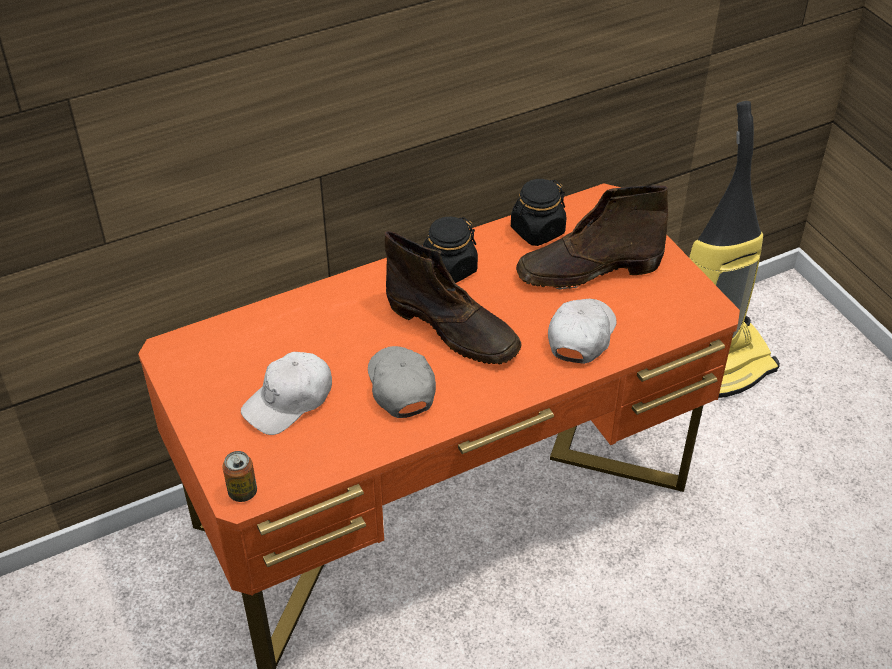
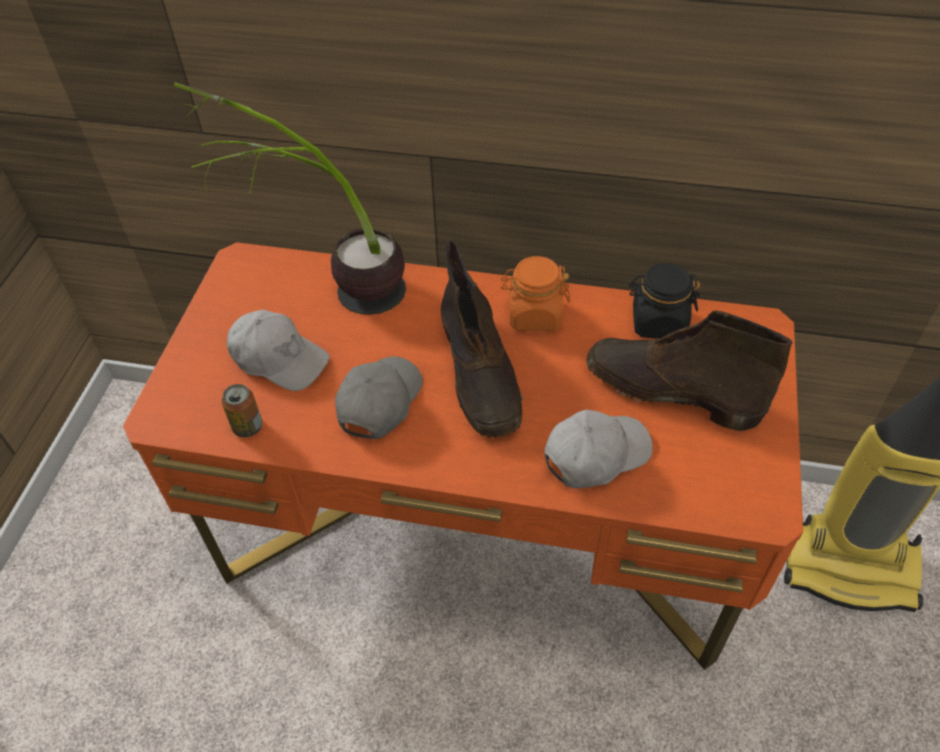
camera: 40 degrees right, 5 degrees up
can [223,451,257,502] -> can moved to [222,384,262,437]
white cap [241,352,332,435] -> white cap turned 150 degrees counterclockwise [227,310,330,391]
black jar [423,217,478,283] -> orange jar [501,256,570,331]
none -> potted plant [174,82,406,315]

